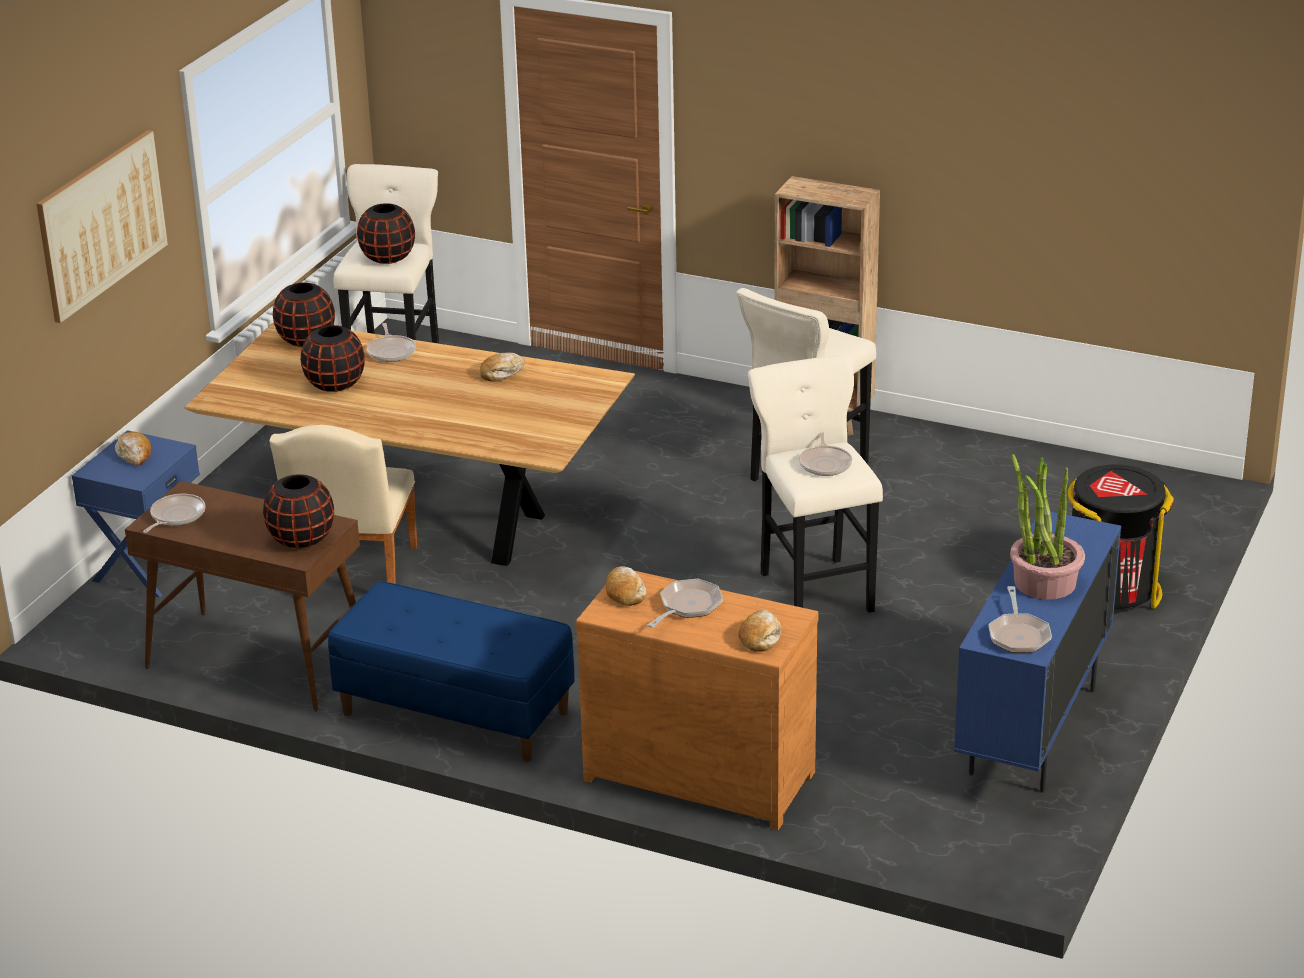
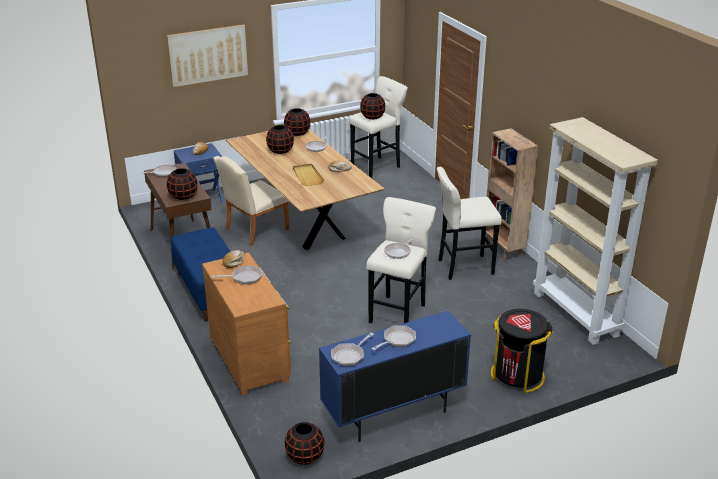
camera: 40 degrees right, 0 degrees up
bread [738,610,781,652] -> none
potted plant [1010,454,1085,600] -> frying pan [371,325,416,350]
none -> black vase [285,422,324,465]
none -> beige tray [293,164,324,186]
none -> beige bookcase [533,117,658,345]

